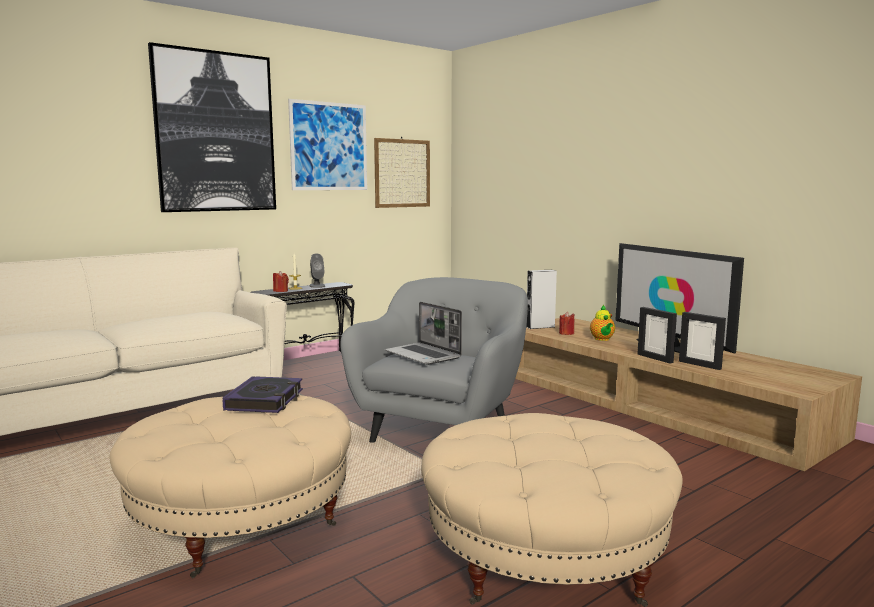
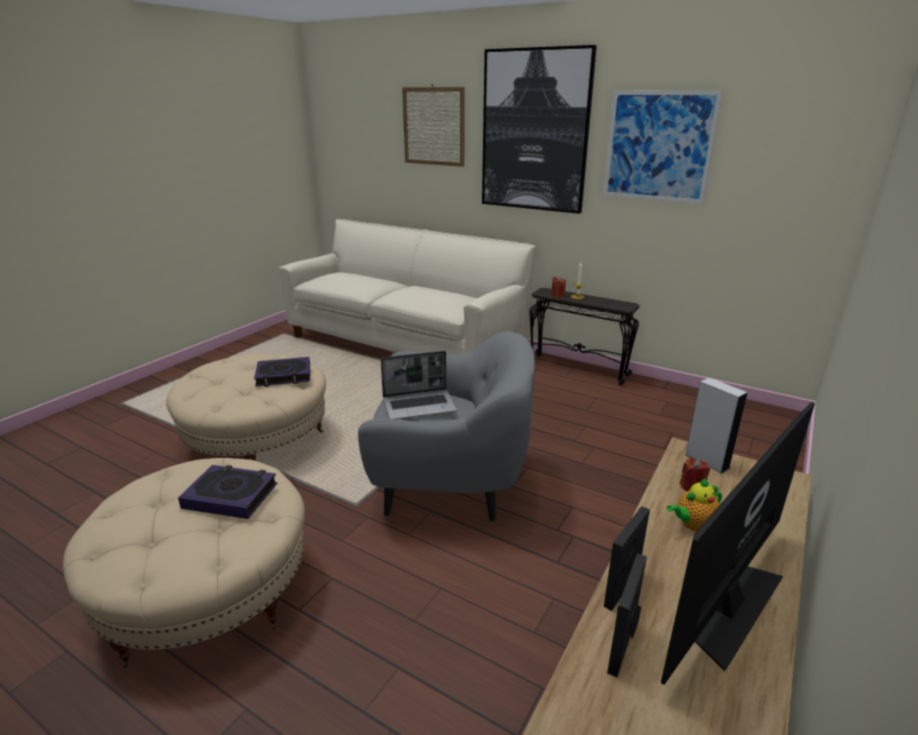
camera: 70 degrees right, 15 degrees up
grey speaker [309,253,325,288] -> none
picture [374,137,430,208] -> picture moved to [402,84,465,167]
laptop [385,302,462,365] -> laptop turned 135 degrees counterclockwise [380,351,457,419]
none -> book [178,465,277,519]

